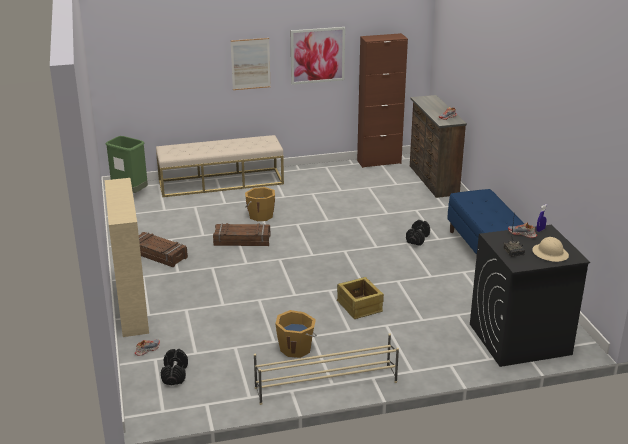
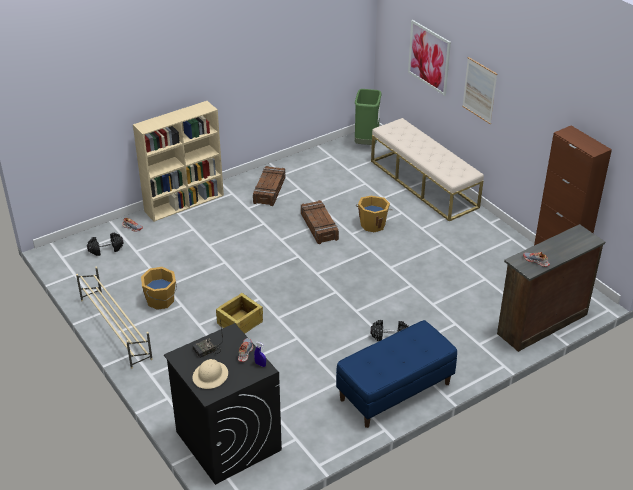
camera: 70 degrees right, 10 degrees up
picture [291,27,345,85] -> picture moved to [408,20,451,96]

